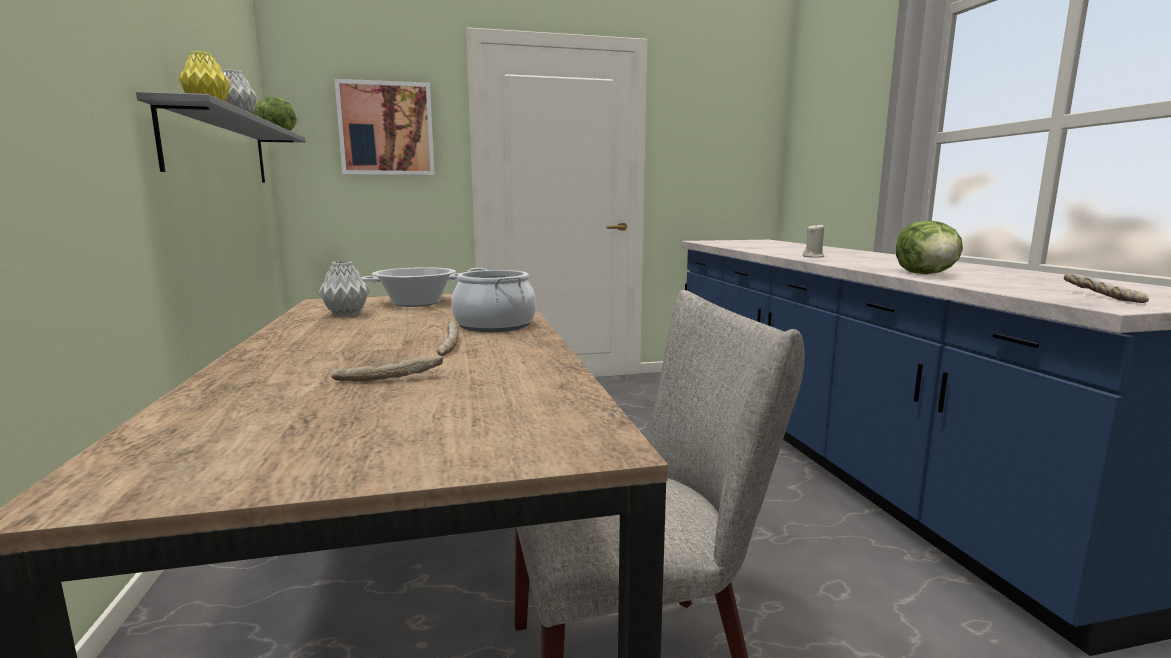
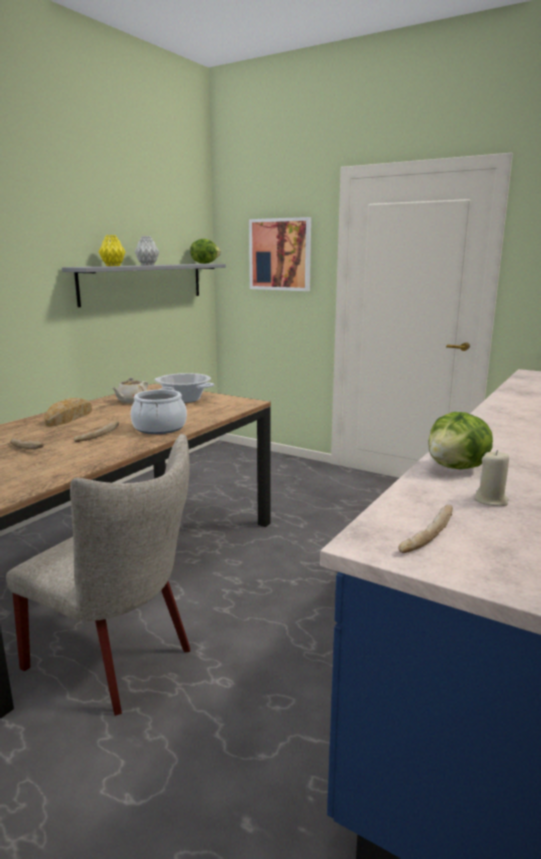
camera: 45 degrees right, 5 degrees up
grey vase [319,261,370,317] -> beige teapot [112,377,148,403]
beige candle [803,223,824,258] -> beige candle moved to [474,450,509,506]
none -> bread [44,398,92,427]

